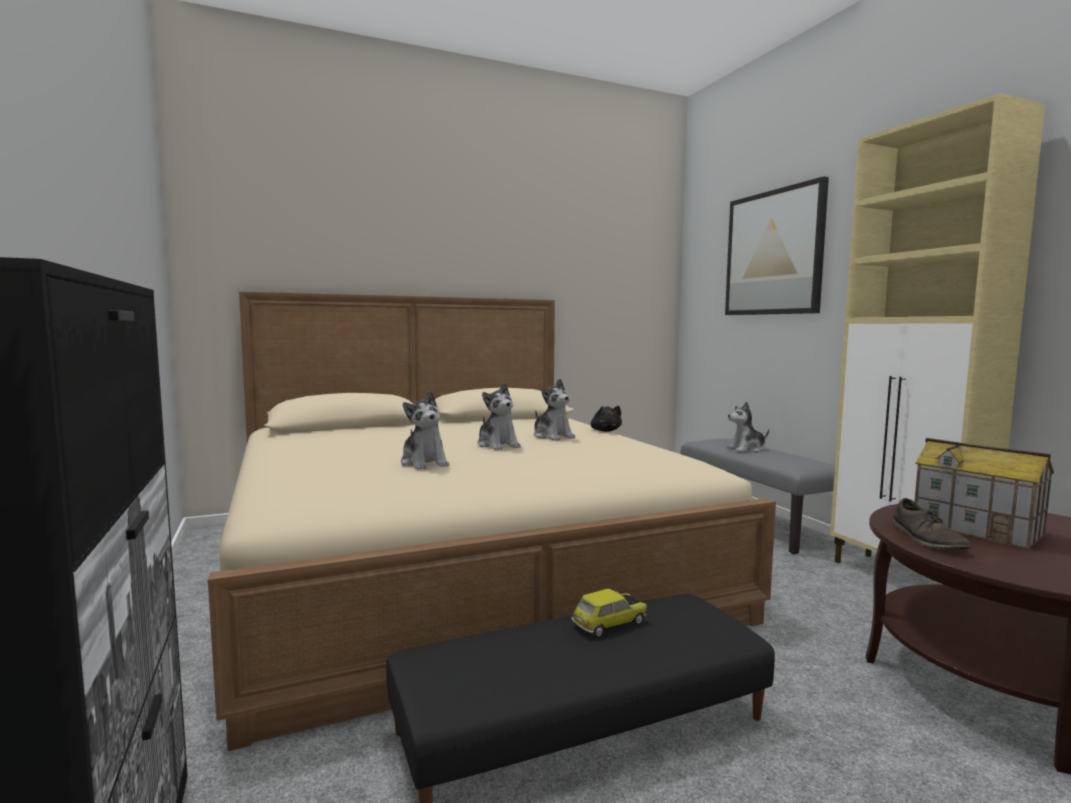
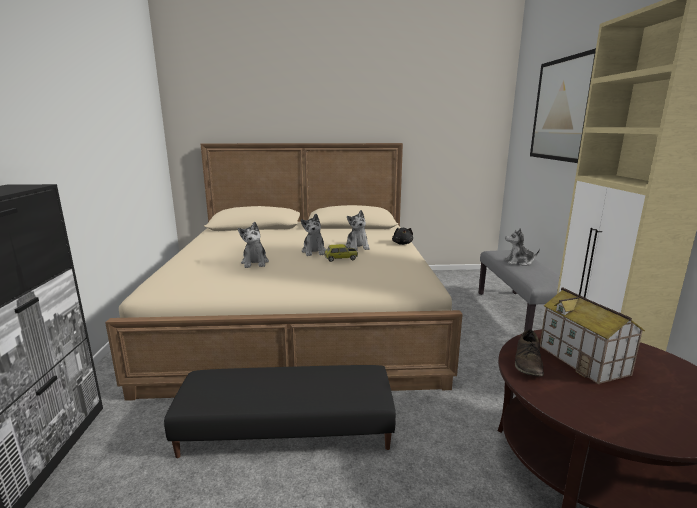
camera: 20 degrees right, 10 degrees up
toy car [571,589,647,638] -> toy car moved to [324,244,358,262]

